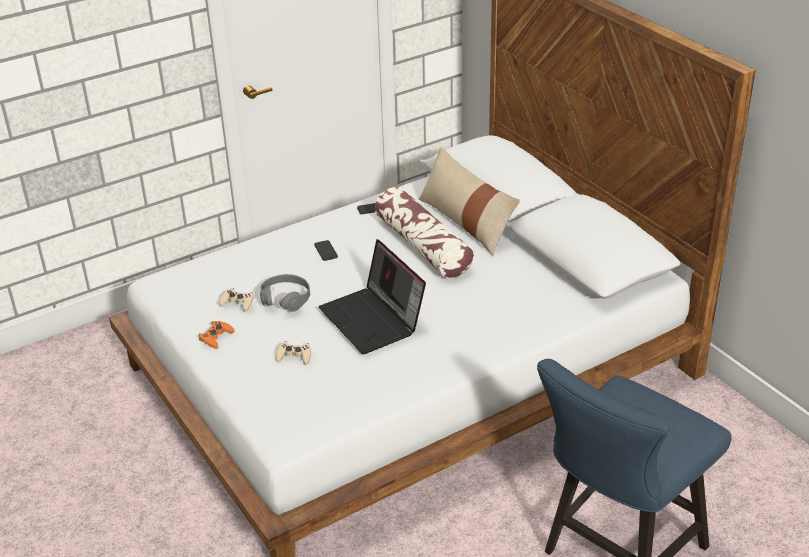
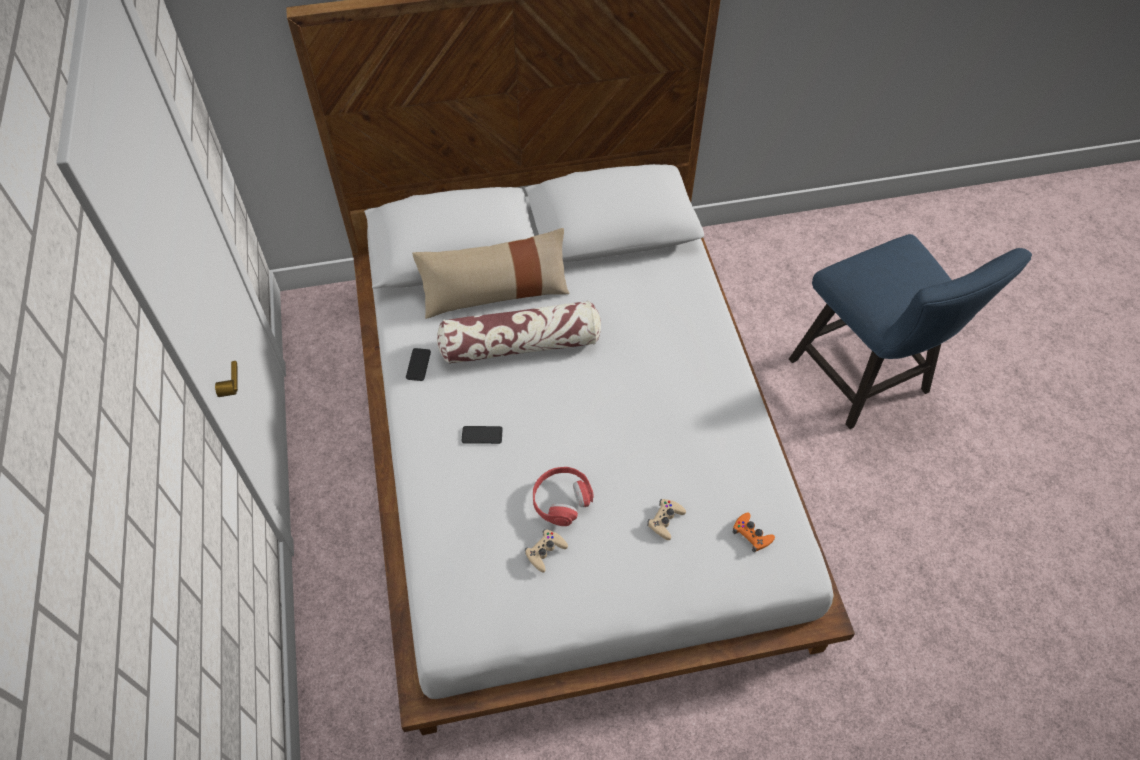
camera: 70 degrees left, 20 degrees up
orange game controller [199,321,234,349] -> orange game controller moved to [733,512,775,552]
grey headphones [260,274,310,312] -> red headphones [533,467,594,526]
laptop [319,239,426,354] -> none

